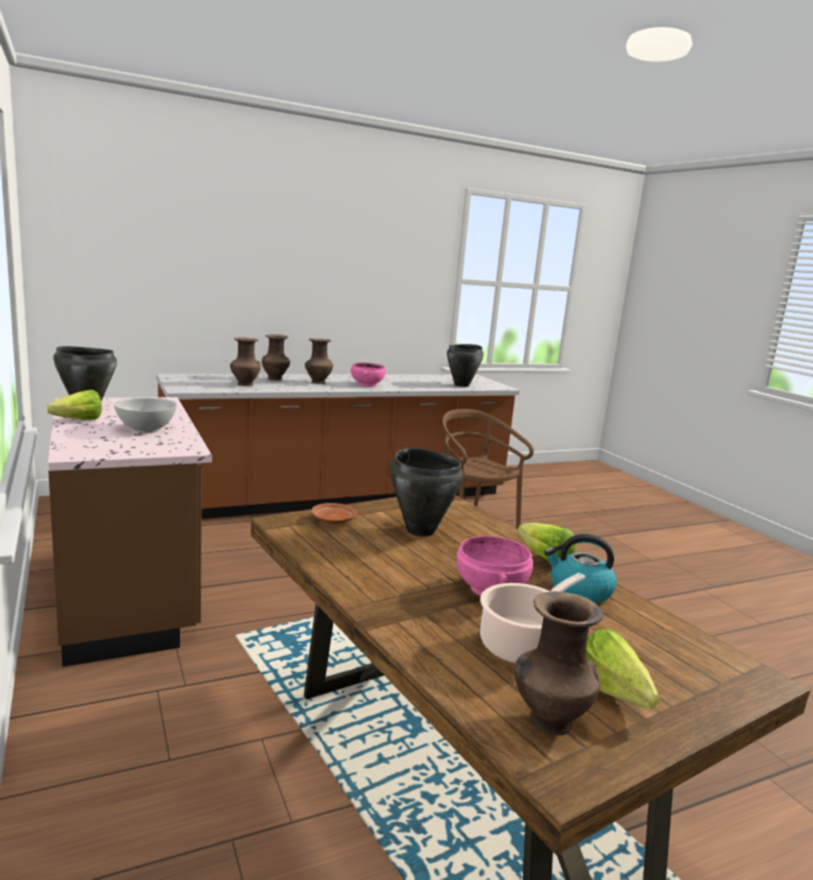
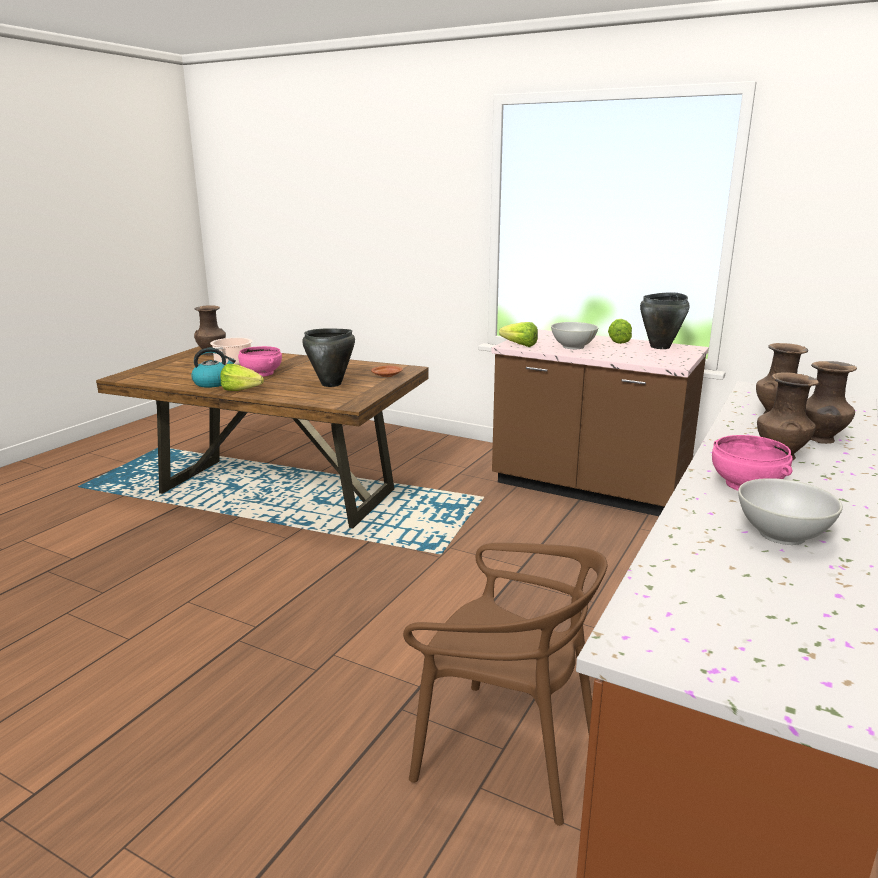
camera: 145 degrees right, 5 degrees up
black cooking pot [447,344,484,387] -> none
lettuce [586,629,659,709] -> lettuce moved to [499,322,538,347]
none -> white bowl [738,478,843,545]

